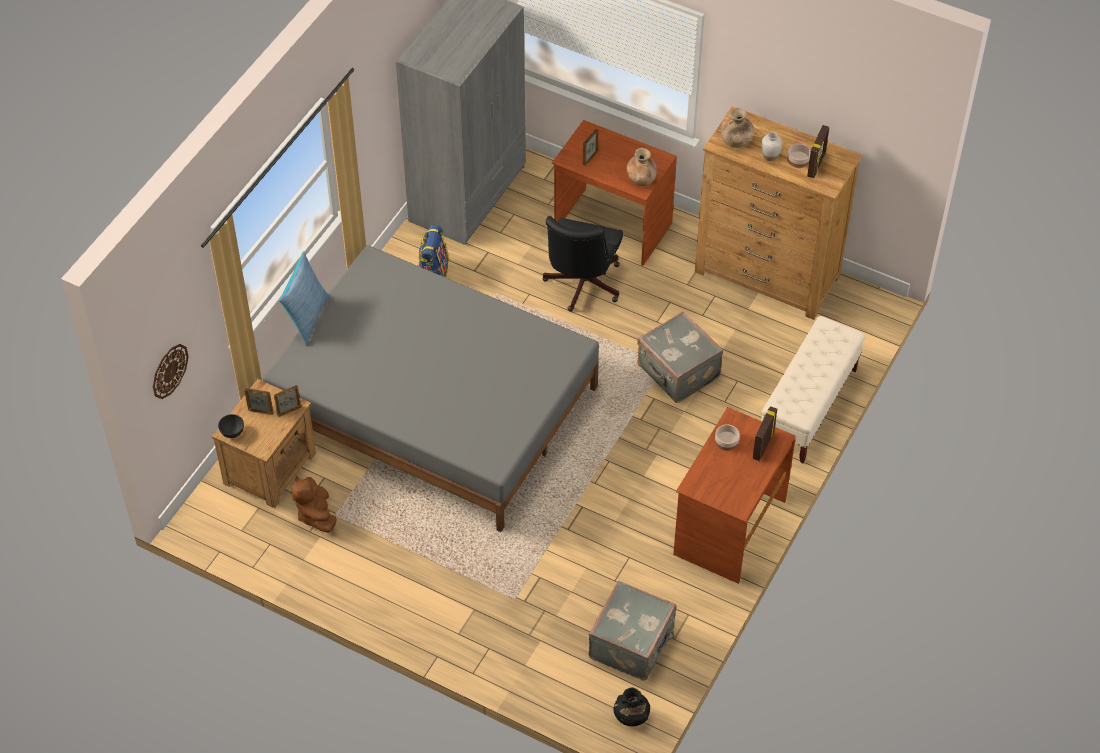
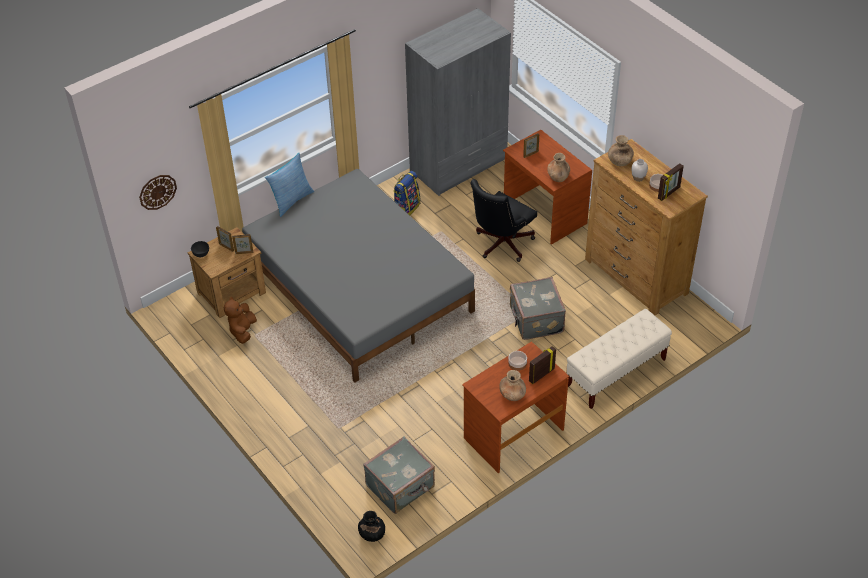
camera: 25 degrees right, 5 degrees down
none -> brown vase [499,370,526,401]

